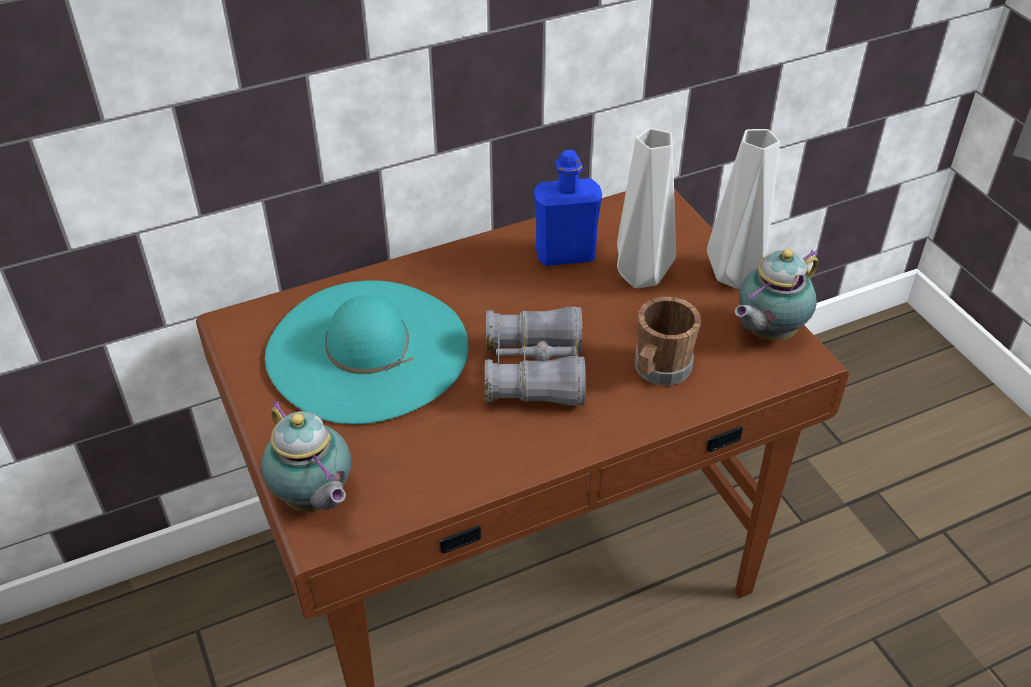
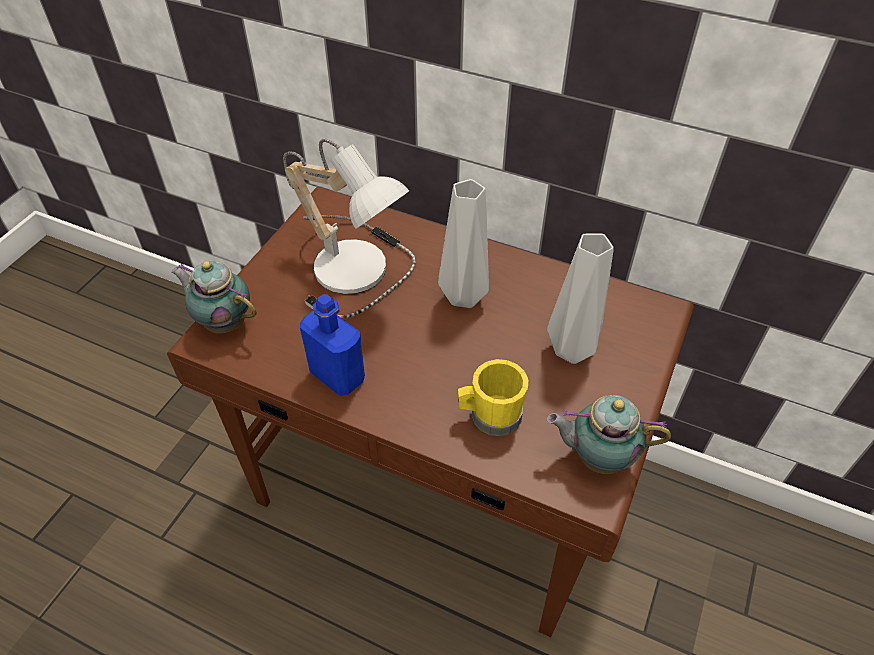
camera: 50 degrees right, 5 degrees up
teapot [261,401,351,512] -> teapot turned 105 degrees clockwise [171,261,257,334]
turquoise hat [265,280,469,424] -> table lamp [283,138,416,318]
grey binoculars [485,306,586,407] -> none
blue bottle [534,150,602,266] -> blue bottle moved to [300,294,365,396]
brown mug [635,297,701,385] -> yellow mug [458,359,528,436]
grey vase [707,129,780,289] -> grey vase moved to [438,179,489,308]

